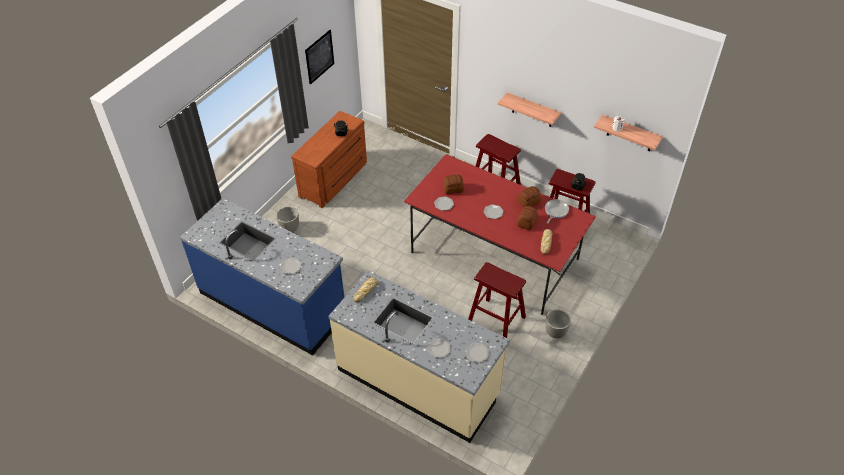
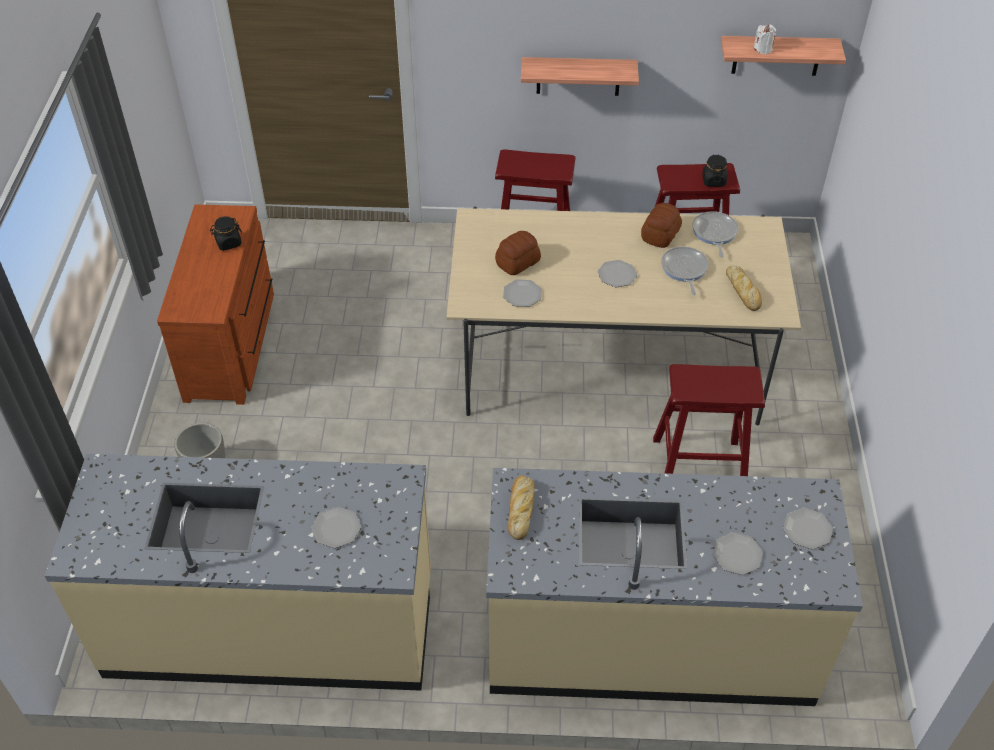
camera: 30 degrees left, 0 degrees up
blue counter [180,198,344,355] -> beige counter [45,454,431,691]
picture [305,30,334,85] -> none
red dining table [404,154,596,315] -> beige dining table [447,207,801,425]
bread [517,206,538,230] -> frying pan [661,247,709,295]
planter [545,309,571,339] -> none

